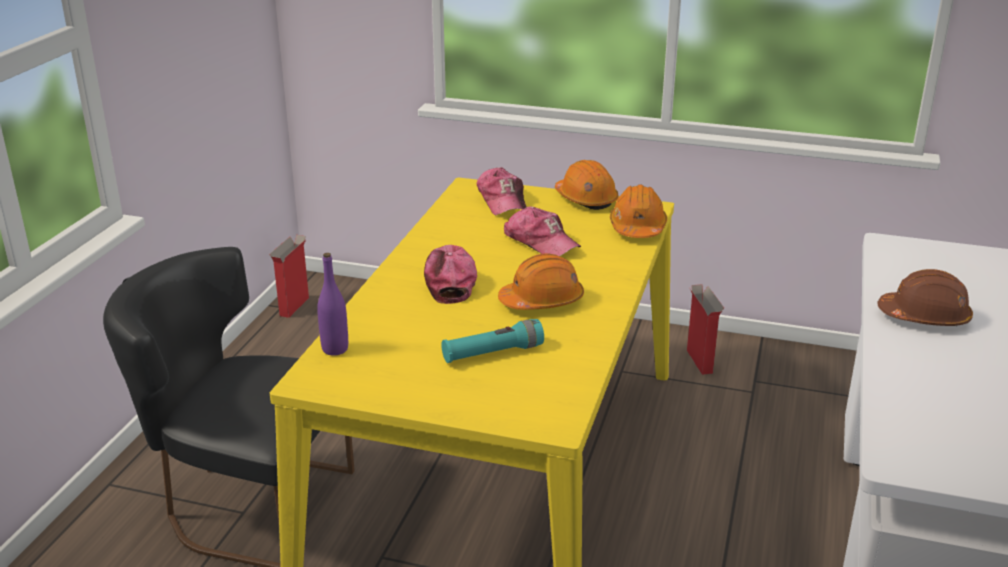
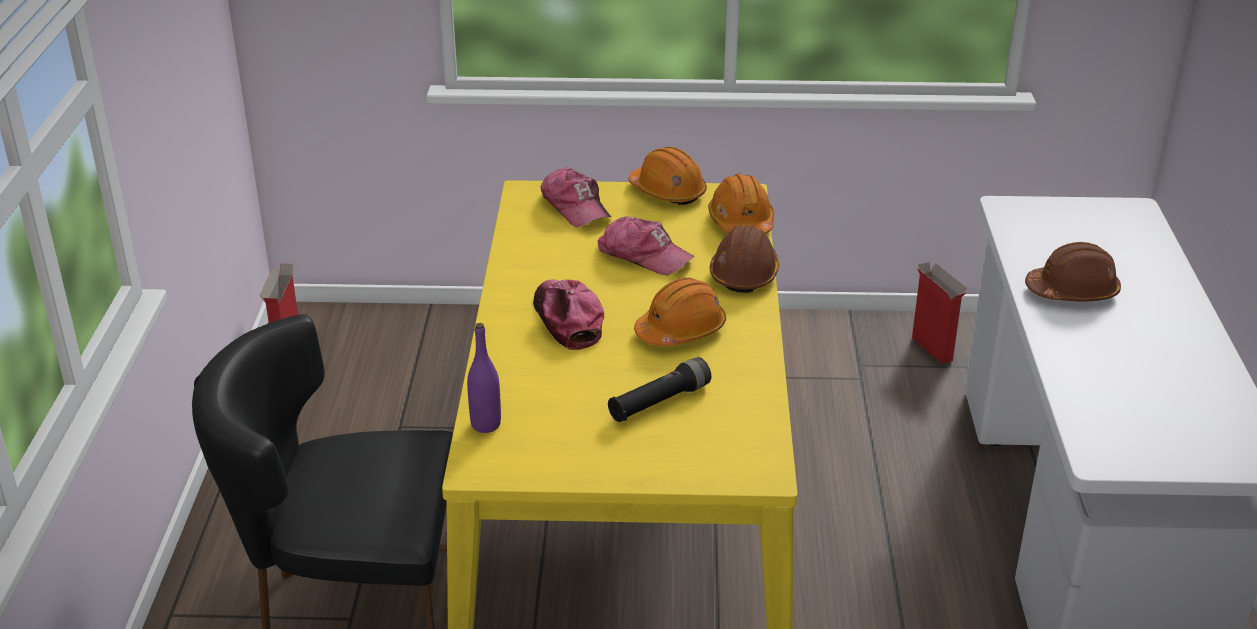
camera: 15 degrees left, 5 degrees up
turquoise flashlight [441,319,544,363] -> black flashlight [608,357,711,422]
cardboard box [687,284,724,375] -> cardboard box moved to [912,262,967,364]
none -> brown hard hat [710,225,779,293]

